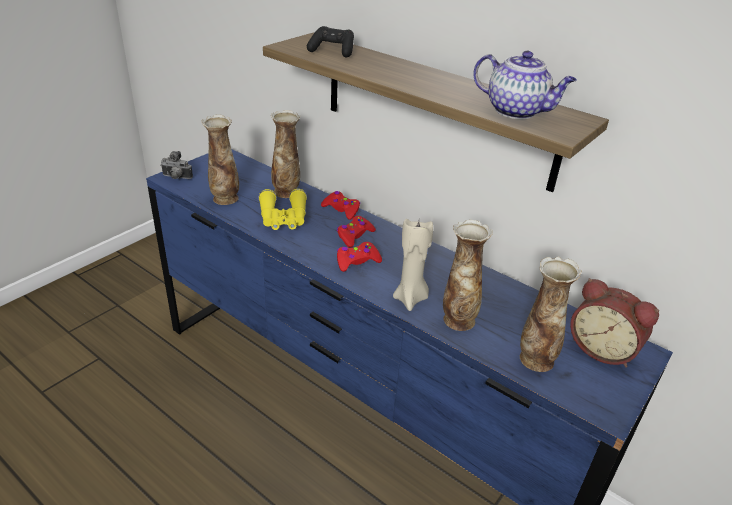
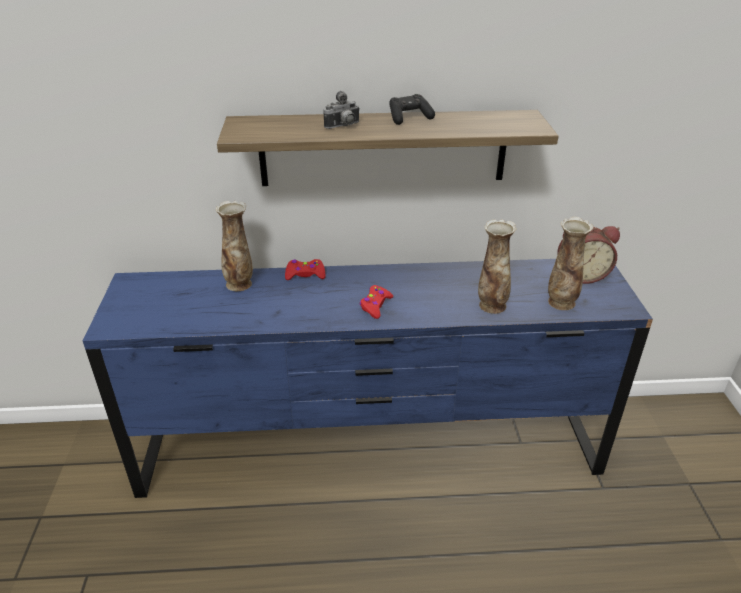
camera: 40 degrees left, 0 degrees up
camera [160,151,193,179] -> camera moved to [323,91,360,129]
vase [201,114,239,205] -> none
yellow binoculars [259,189,307,230] -> none
black game controller [307,26,354,58] -> black game controller moved to [389,94,435,125]
red game controller [337,216,376,248] -> none
beige candle [393,219,433,311] -> none
teapot [473,51,577,119] -> none

